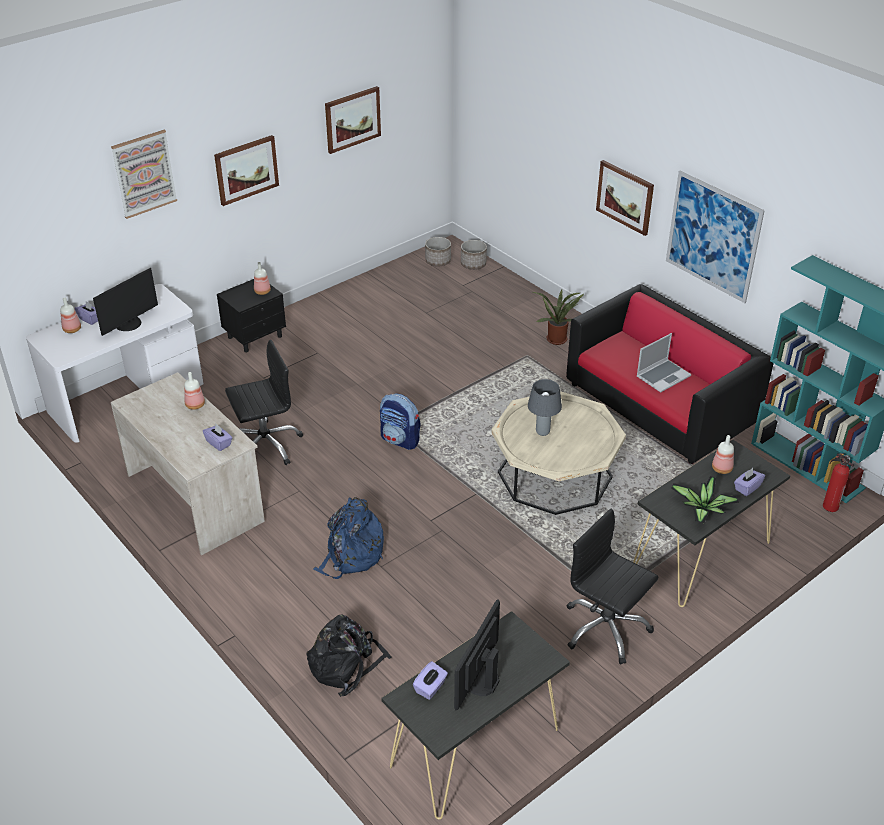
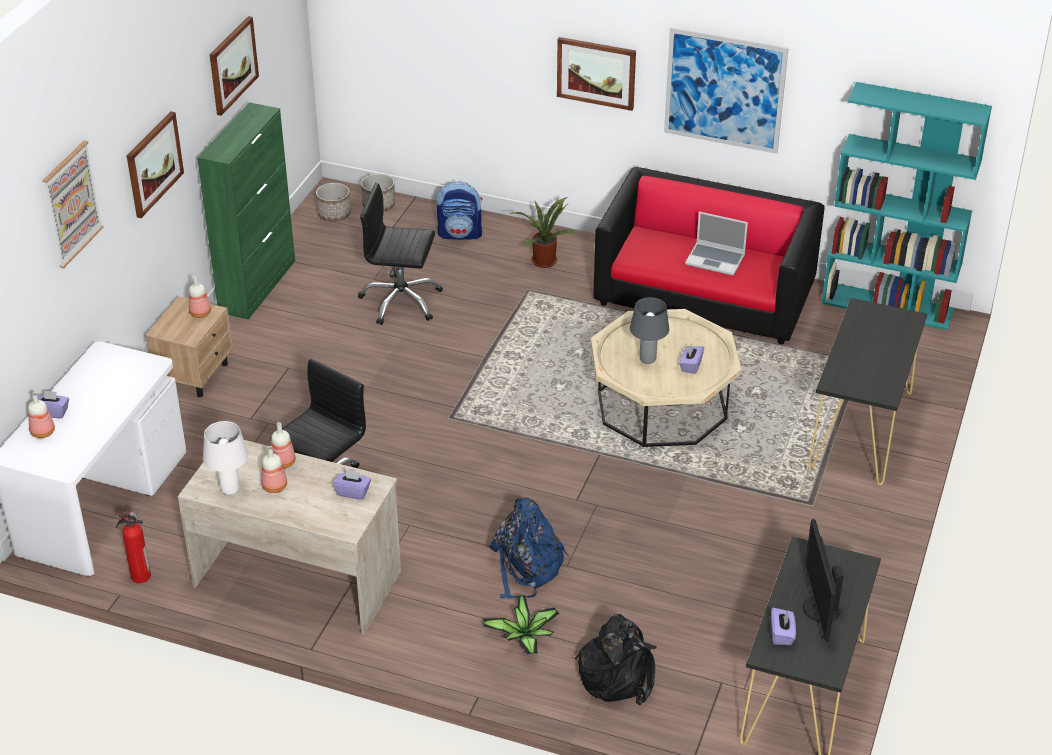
camera: 30 degrees left, 0 degrees up
monitor [93,268,158,336] -> none
black nightstand [217,279,286,353] -> beige nightstand [145,296,233,398]
backpack [380,393,421,450] -> backpack moved to [437,182,482,240]
black office chair [566,509,658,665] -> black office chair moved to [358,183,443,325]
laptop [637,333,691,392] -> laptop turned 90 degrees clockwise [685,211,748,276]
potted plant [671,476,739,524] -> potted plant moved to [484,595,559,655]
bottle [712,435,734,474] -> bottle moved to [261,446,287,493]
purple tissue box [734,468,765,496] -> purple tissue box moved to [679,343,704,374]
fire extinguisher [823,453,854,512] -> fire extinguisher moved to [116,511,151,583]
none -> green cabinet [197,102,295,320]
none -> white table lamp [203,421,248,495]

